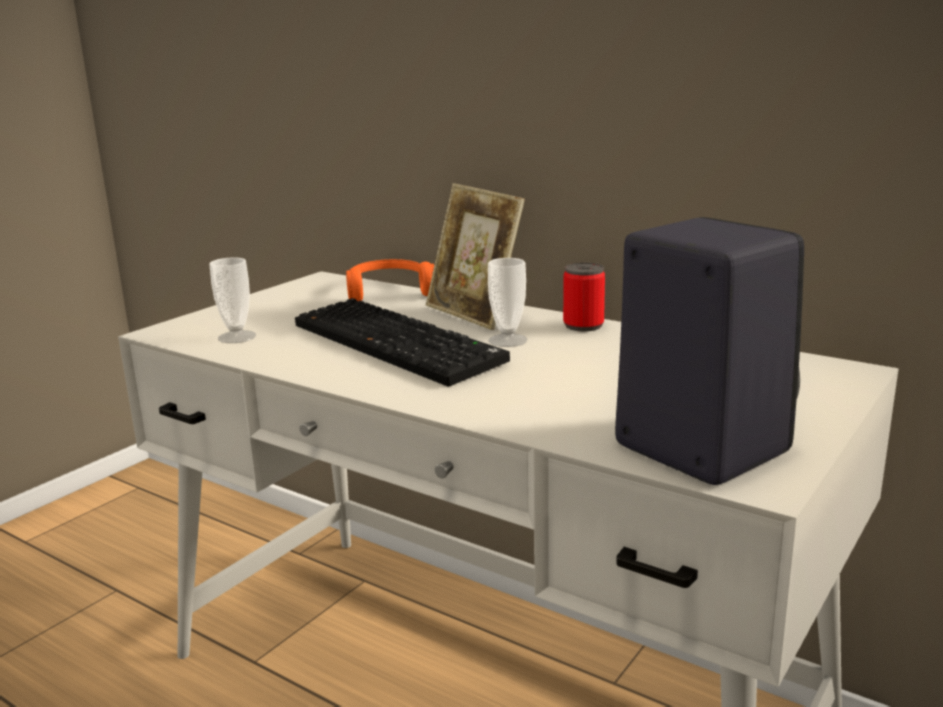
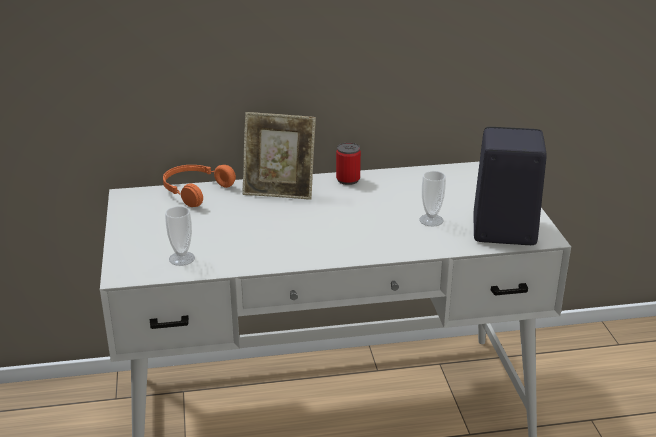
camera: 45 degrees left, 10 degrees up
keyboard [295,298,510,386] -> none
cup [488,258,527,347] -> cup moved to [419,171,446,226]

